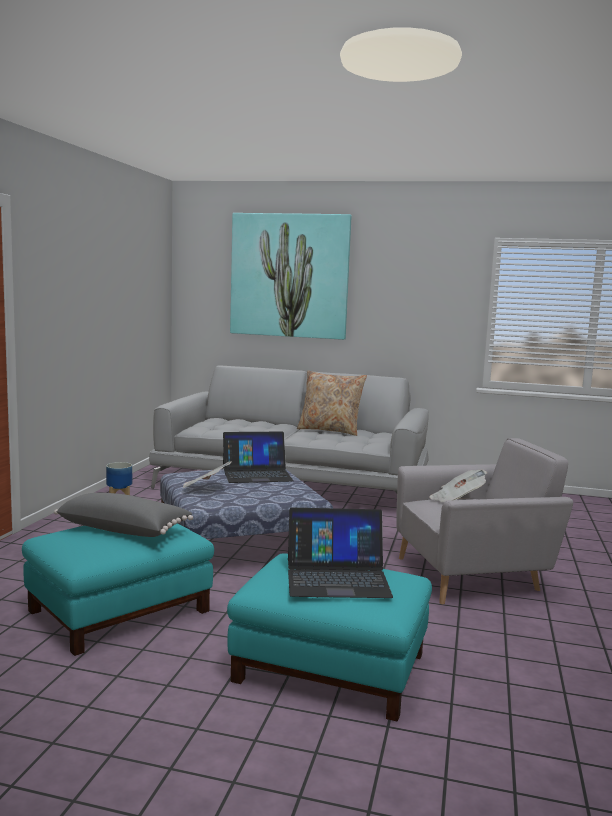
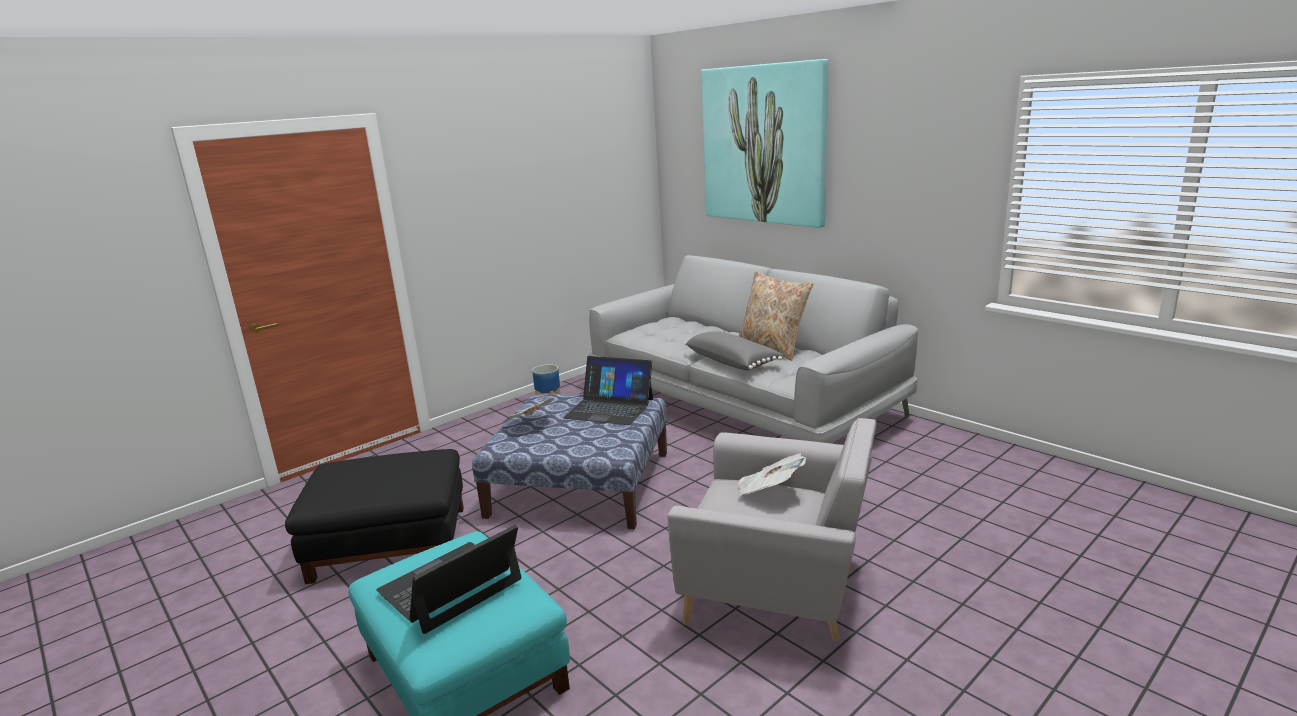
camera: 35 degrees right, 10 degrees up
turquoise ottoman [22,523,214,656] -> black ottoman [285,449,464,584]
grey pillow [54,493,193,537] -> grey pillow moved to [685,331,783,371]
laptop [288,508,393,598] -> laptop turned 105 degrees clockwise [376,525,521,634]

